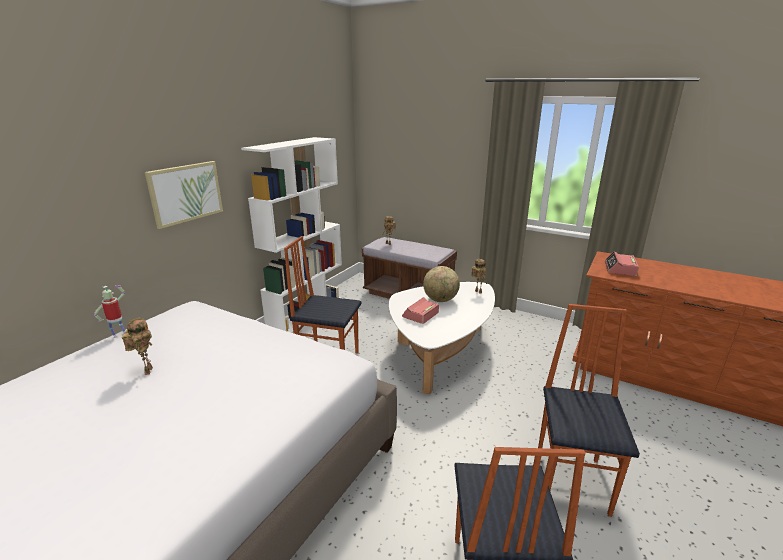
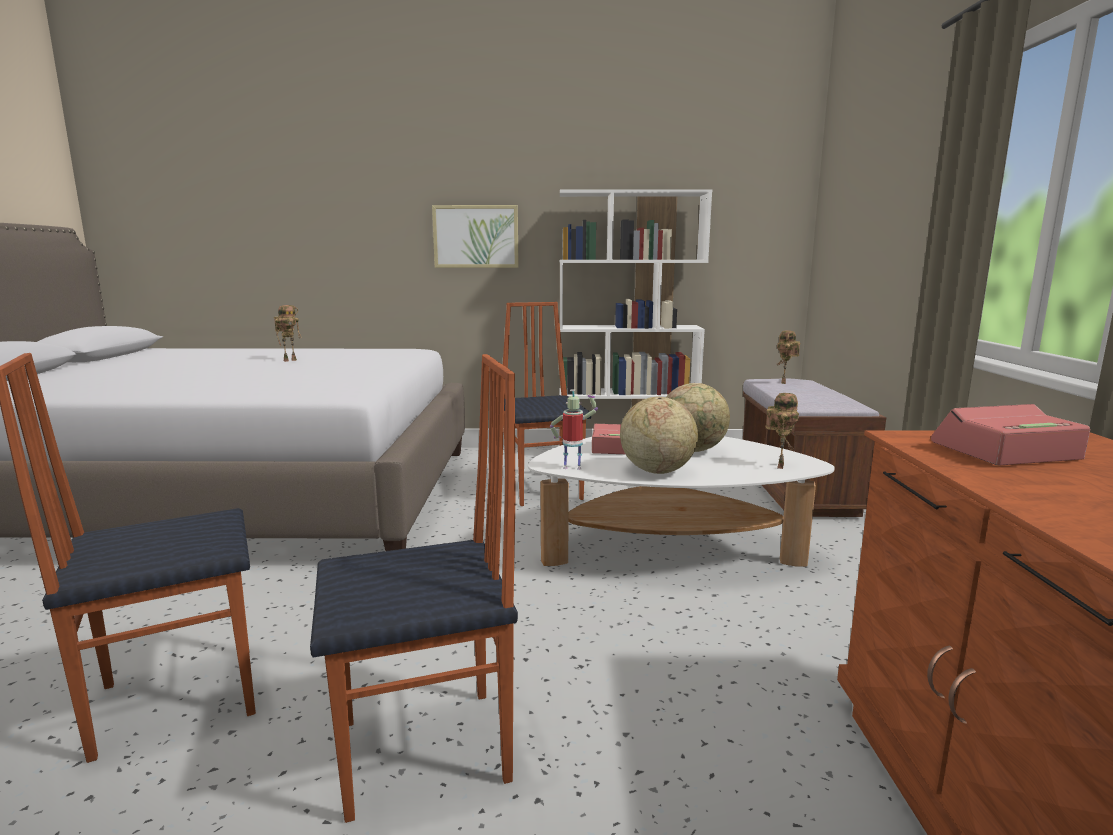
camera: 60 degrees right, 10 degrees down
toy robot [94,285,125,338] -> toy robot moved to [550,390,598,470]
none -> globe [620,397,698,474]

